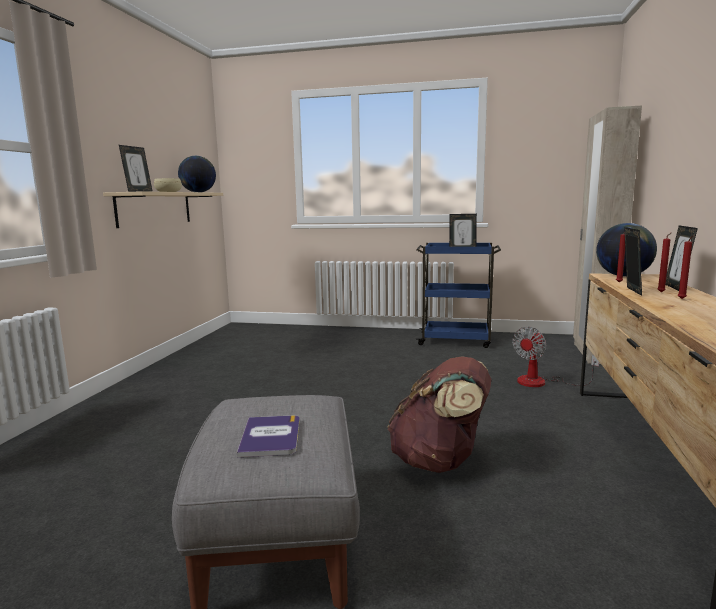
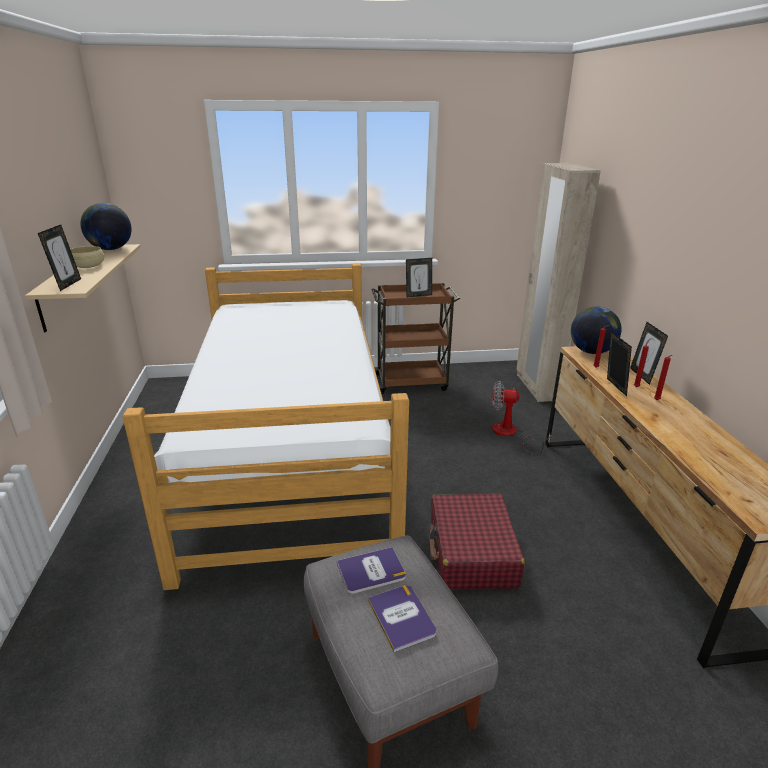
camera: 20 degrees left, 15 degrees up
brown backpack [387,356,491,473] -> red suitcase [430,493,525,590]
blue cart [416,243,501,348] -> brown cart [371,283,460,394]
fan [512,326,599,387] -> fan turned 75 degrees clockwise [492,381,551,455]
none -> bed [122,264,409,590]
none -> book [337,547,406,594]

